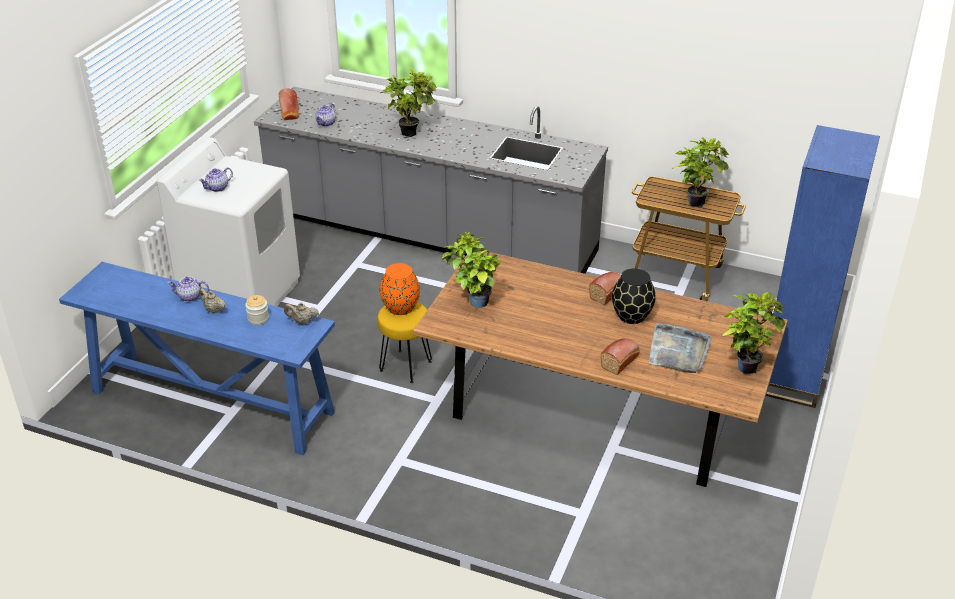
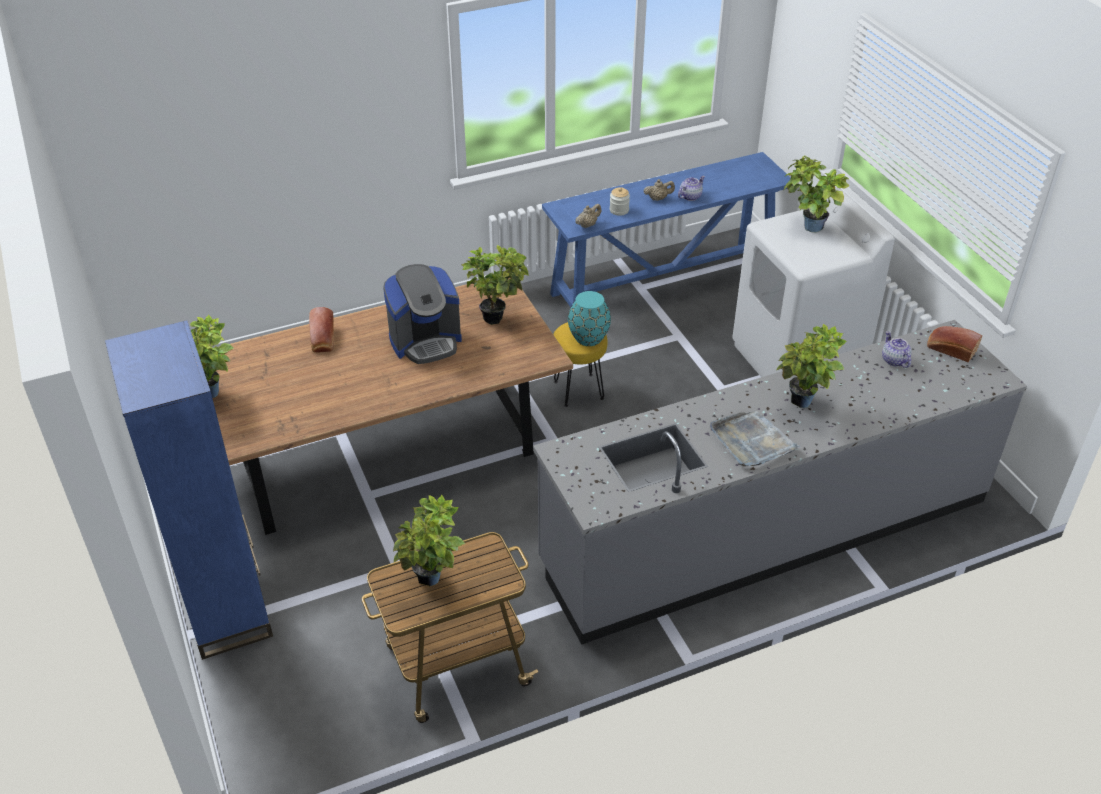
camera: 135 degrees right, 5 degrees up
teapot [199,167,233,192] -> potted plant [784,156,849,232]
orange vase [380,263,420,315] -> turquoise vase [568,291,611,346]
bread [589,272,621,305] -> none
black vase [612,268,656,324] -> none
grey tray [649,323,711,373] -> grey tray moved to [710,411,801,467]
none -> coffee machine [383,264,462,364]

